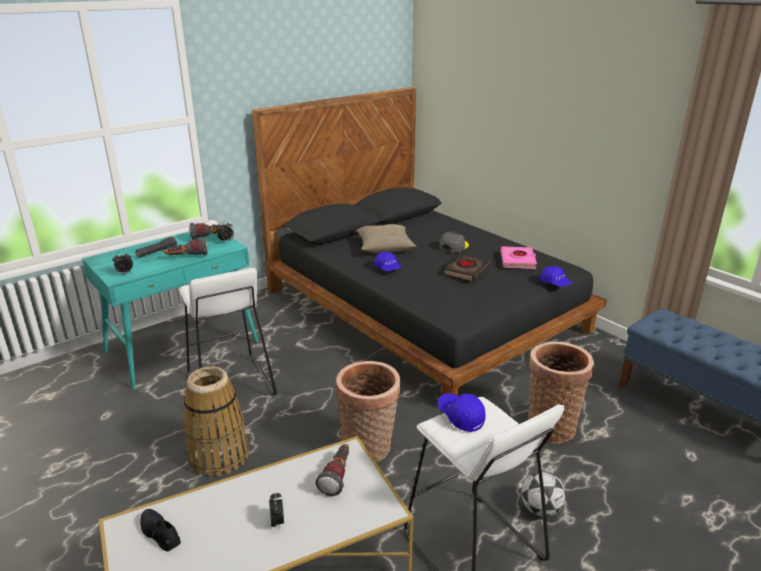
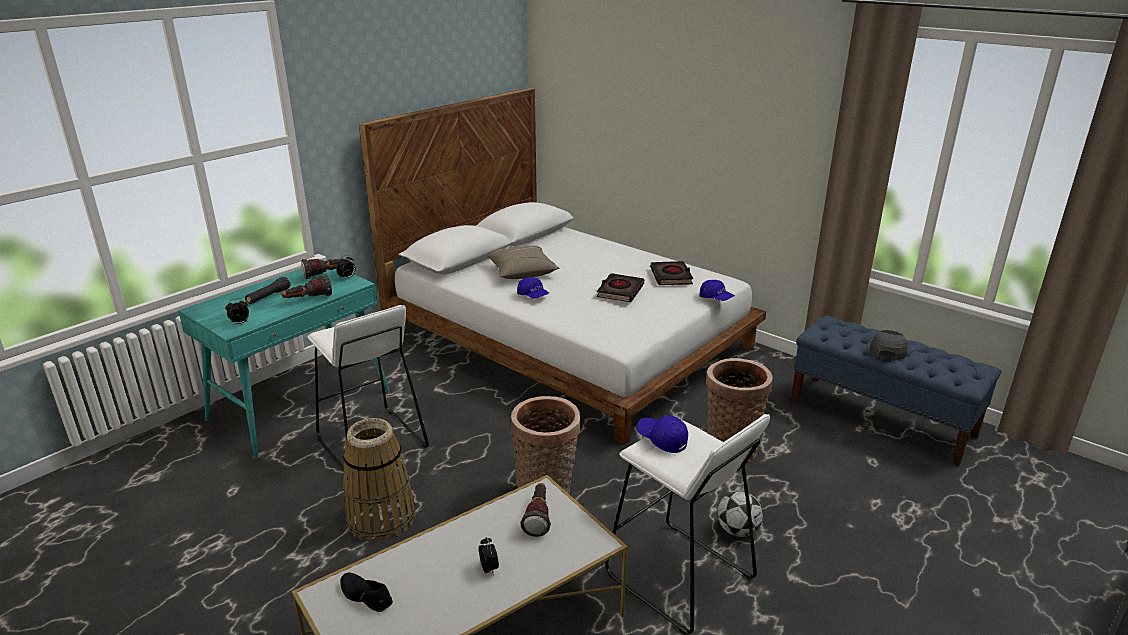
camera: 10 degrees left, 0 degrees up
black bed [252,87,607,396] -> white bed [359,88,766,445]
grey cap [439,232,469,253] -> grey cap moved to [870,330,908,361]
pink book [501,246,537,269] -> black book [651,261,693,285]

